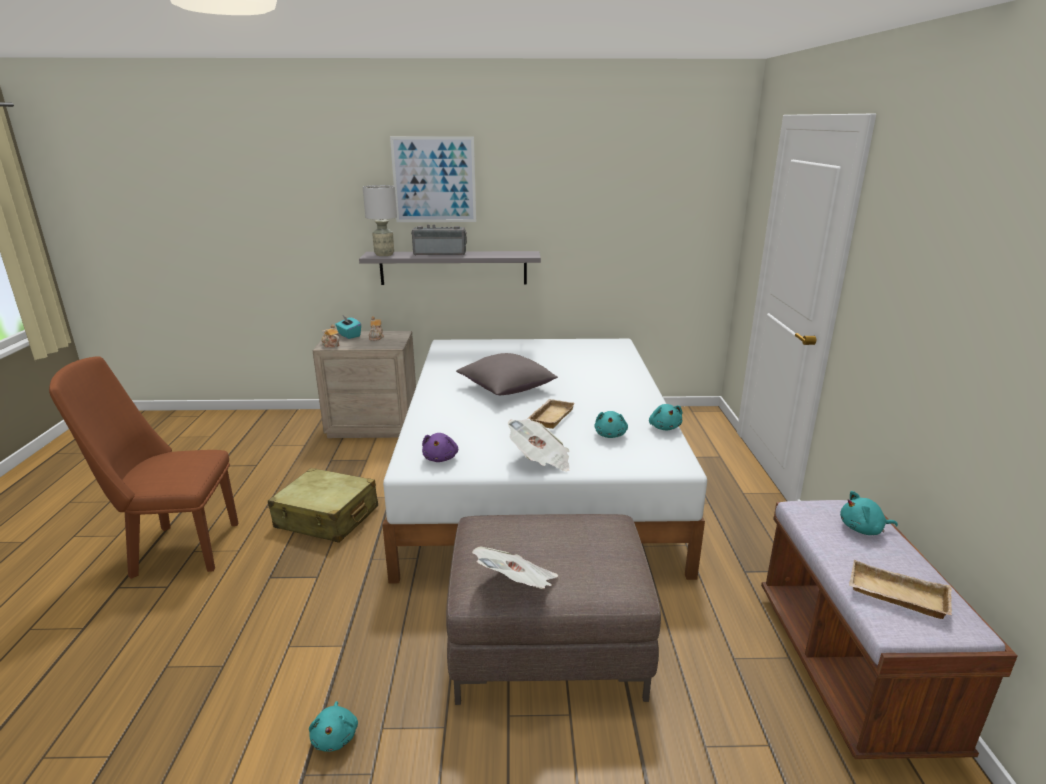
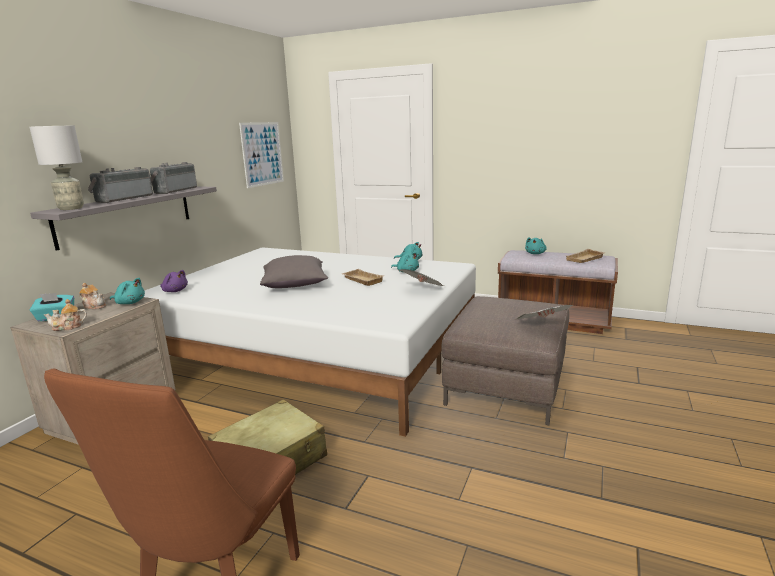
camera: 65 degrees left, 5 degrees down
turquoise plush toy [309,701,358,752] -> turquoise plush toy moved to [110,278,145,304]
picture [390,137,476,222] -> picture moved to [239,122,284,188]
purple plush toy [422,433,458,462] -> purple plush toy moved to [160,270,188,292]
none -> radio [150,162,197,194]

